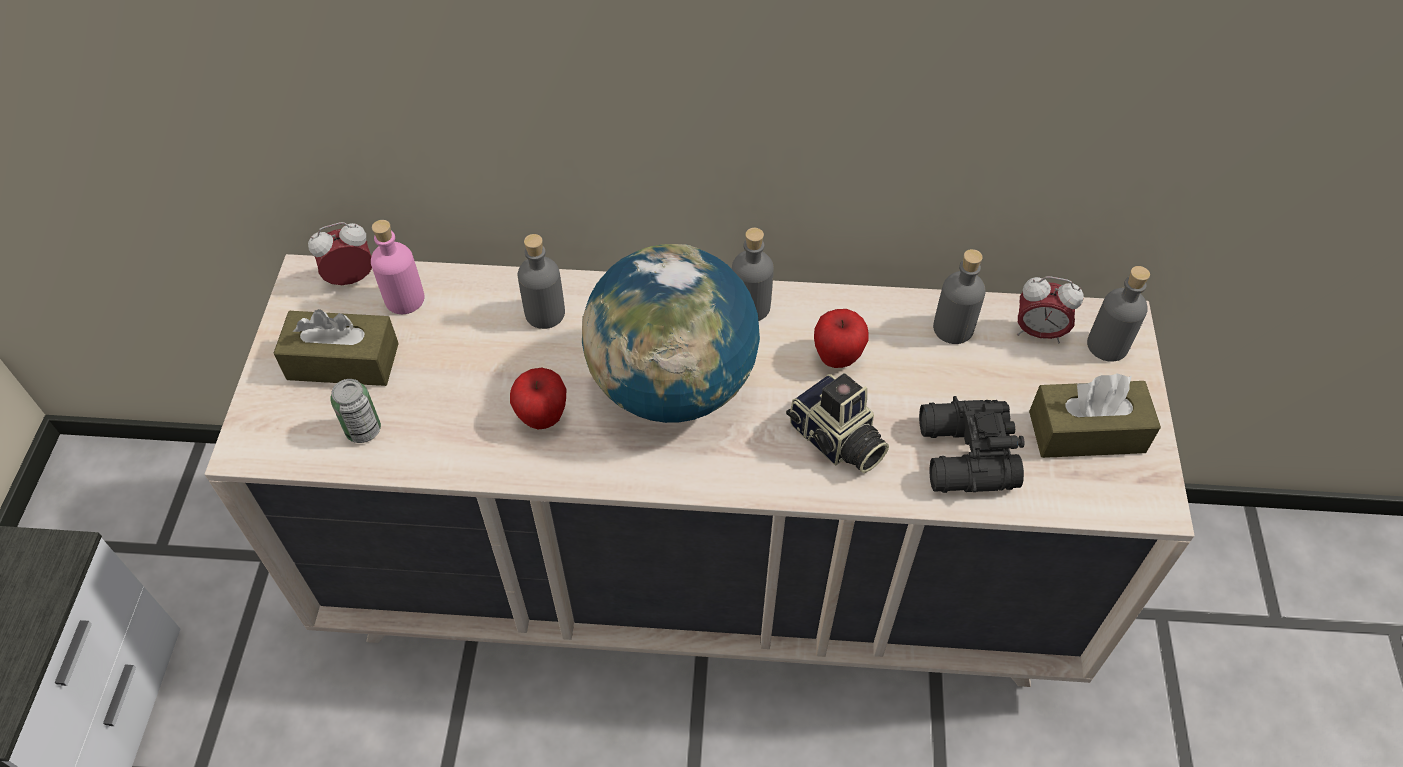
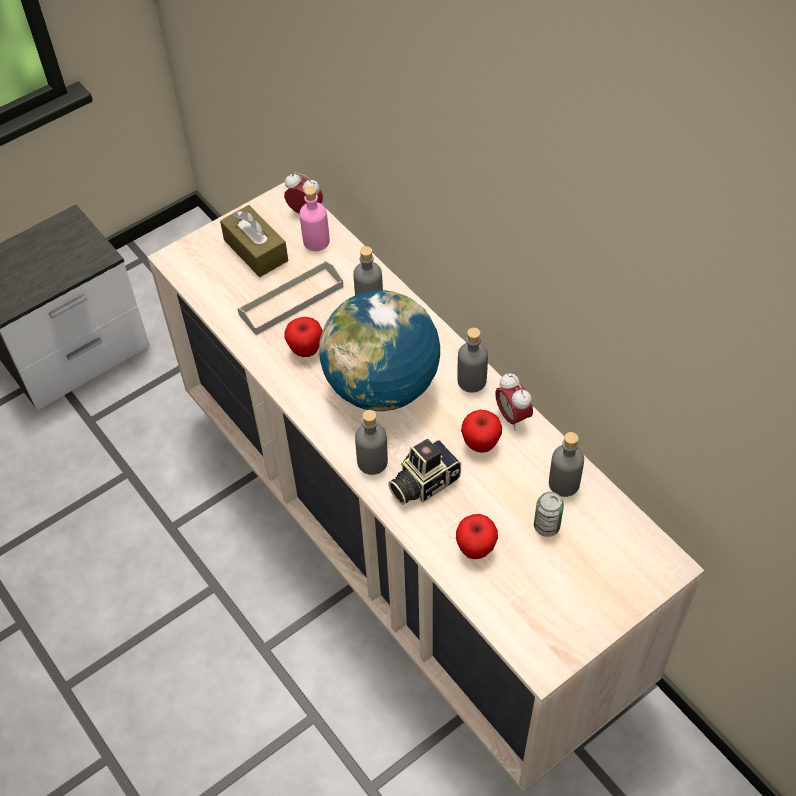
camera: 50 degrees right, 0 degrees up
can [330,379,381,443] -> can moved to [534,492,564,537]
camera [786,373,889,473] -> camera turned 45 degrees clockwise [388,439,461,505]
black binoculars [919,396,1025,493] -> apple [456,514,498,559]
alarm clock [1017,276,1084,344] -> alarm clock moved to [495,373,533,430]
brown tissue box [1029,373,1161,458] -> none
grey bottle [1087,266,1150,362] -> grey bottle moved to [355,410,388,475]
none -> grey tray [237,261,343,335]

